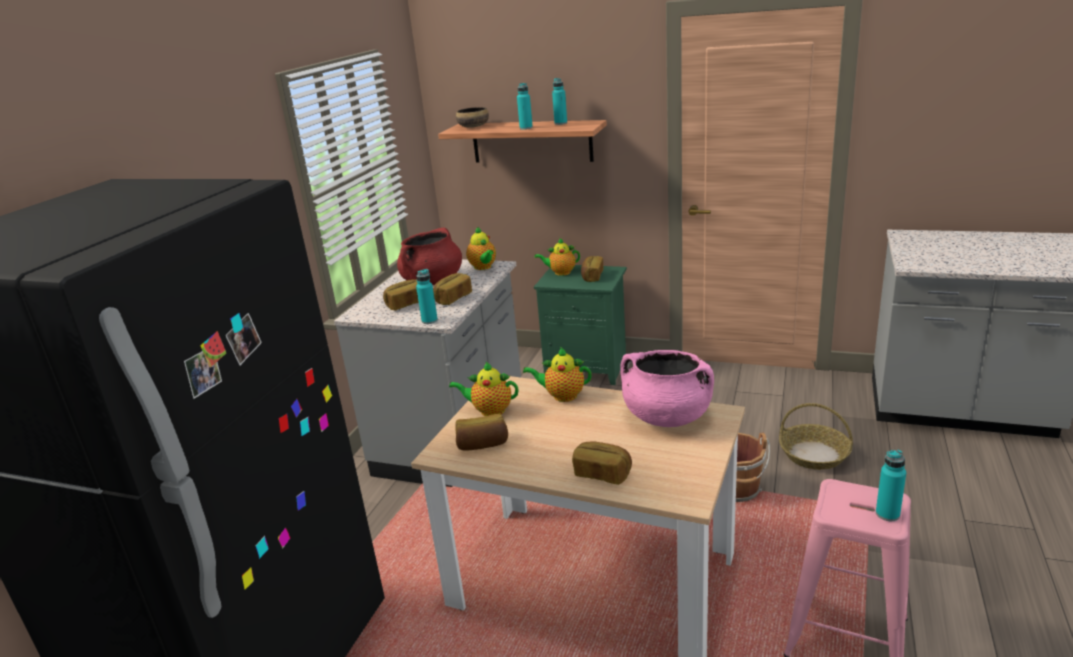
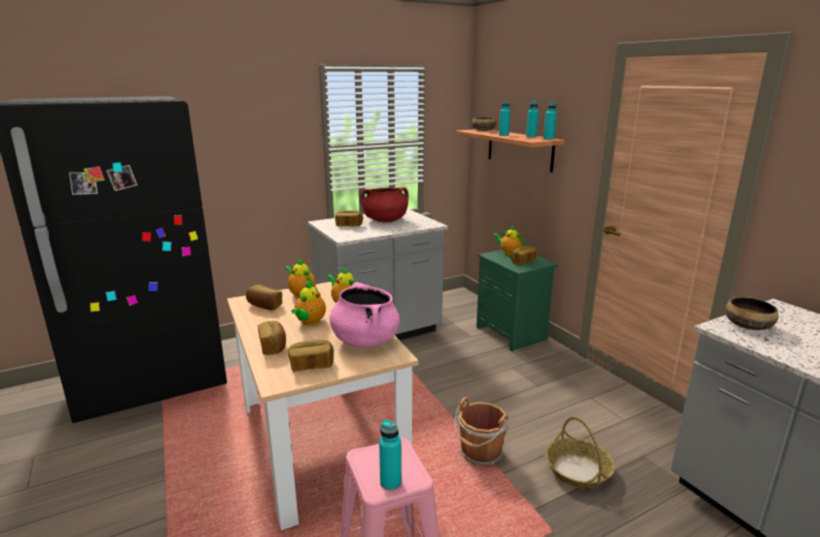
camera: 40 degrees right, 5 degrees down
turquoise bottle [416,269,438,324] -> turquoise bottle moved to [543,102,557,140]
bread [433,273,472,305] -> bread moved to [288,340,334,372]
teapot [466,227,496,270] -> teapot moved to [291,281,326,326]
none -> bowl [725,297,778,330]

